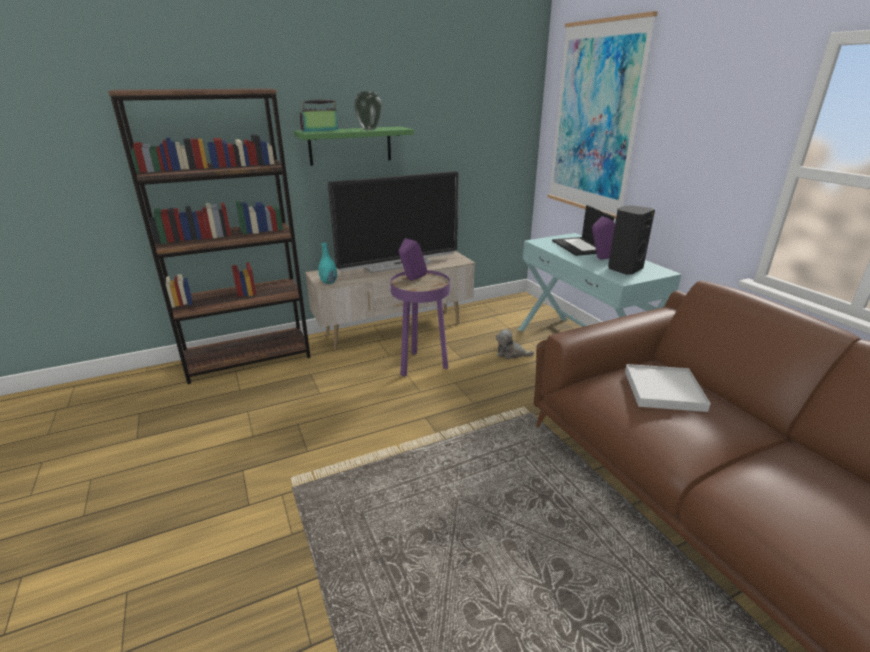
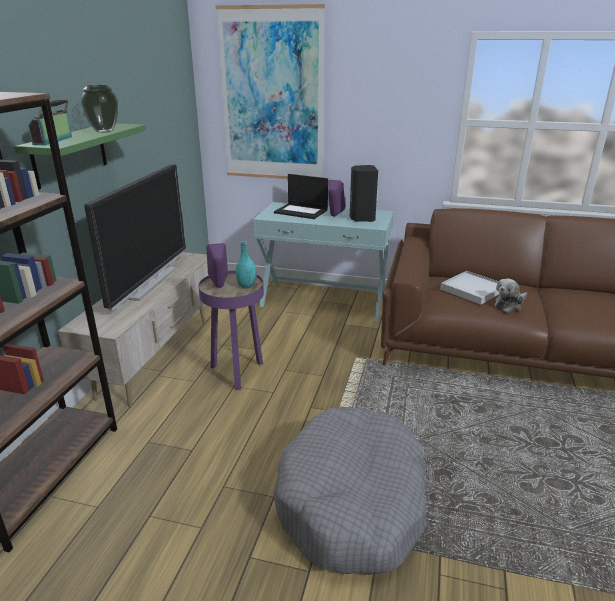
camera: 50 degrees left, 0 degrees up
turquoise vase [318,243,337,284] -> turquoise vase moved to [236,241,257,288]
plush toy [496,329,534,359] -> plush toy moved to [494,279,527,313]
none -> grey dog bed [273,407,427,575]

